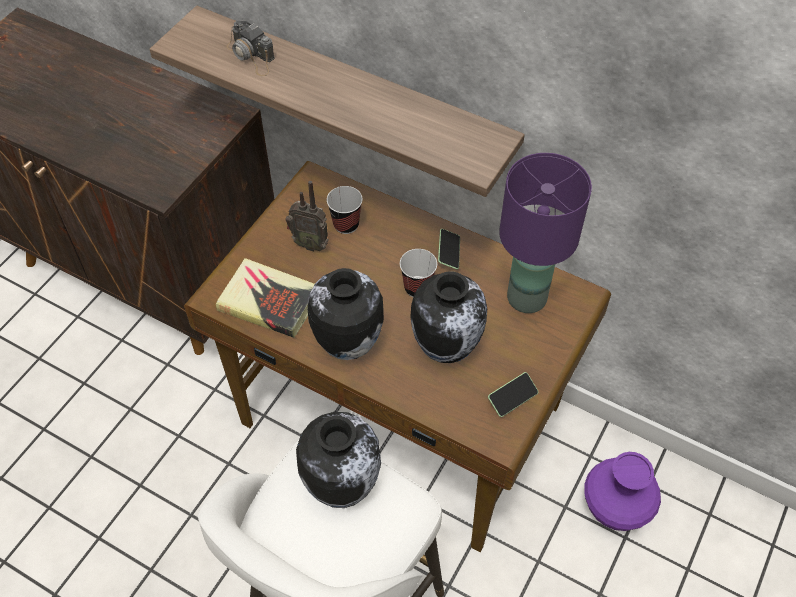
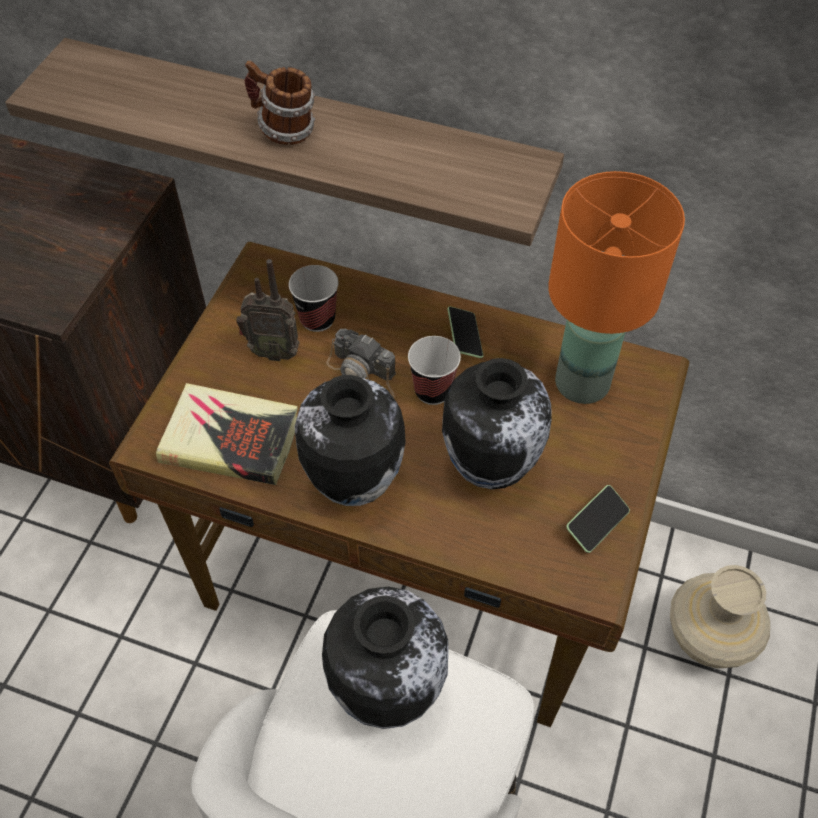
camera: 10 degrees left, 0 degrees up
camera [226,20,275,76] -> camera moved to [326,329,396,398]
purple table lamp [499,153,592,313] -> orange table lamp [548,171,685,404]
purple vase [584,452,661,531] -> beige vase [670,565,770,669]
none -> mug [245,61,315,145]

